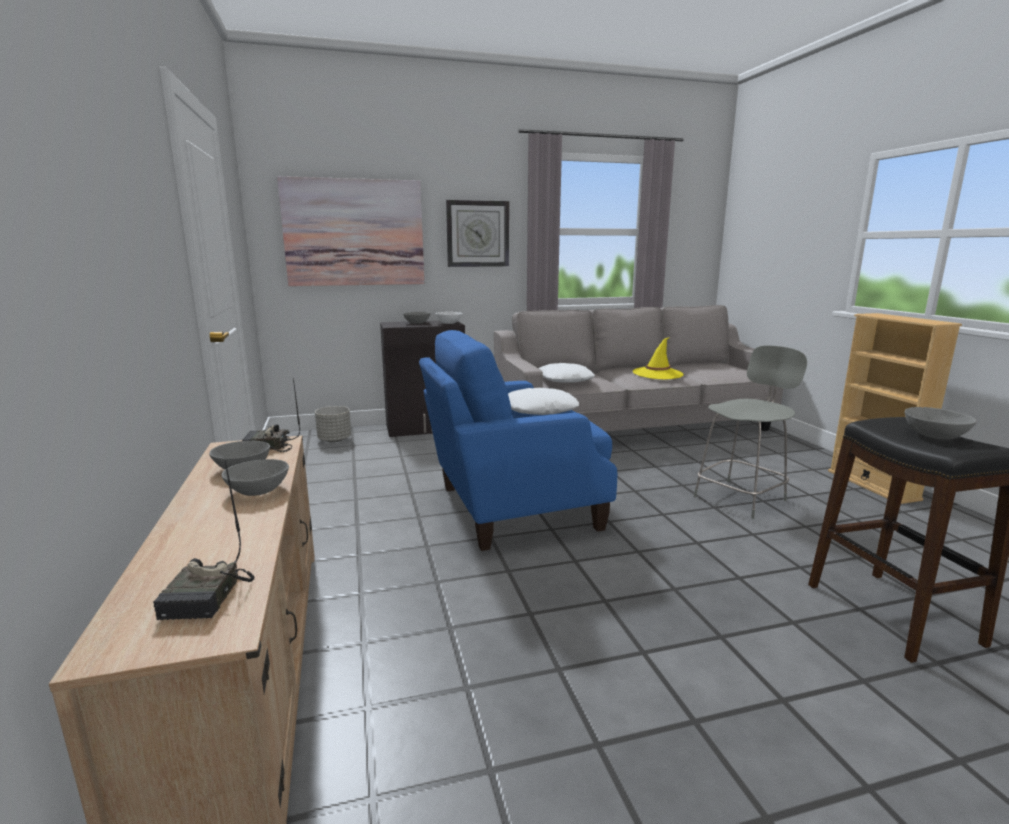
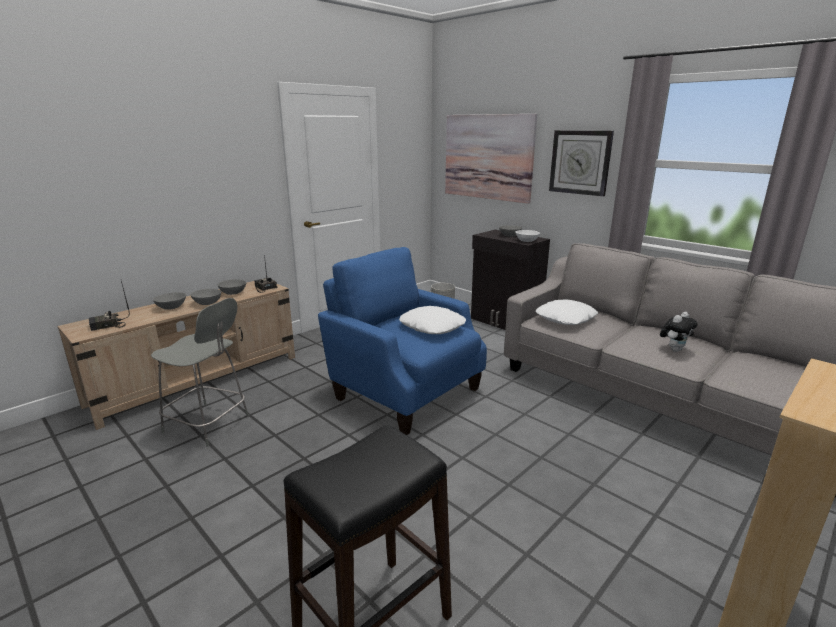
camera: 60 degrees right, 5 degrees up
yellow hat [633,337,683,379] -> plush toy [660,312,698,352]
grey stool [694,345,807,519] -> grey stool moved to [151,298,249,447]
grey bowl [905,407,977,440] -> grey bowl moved to [153,292,186,310]

